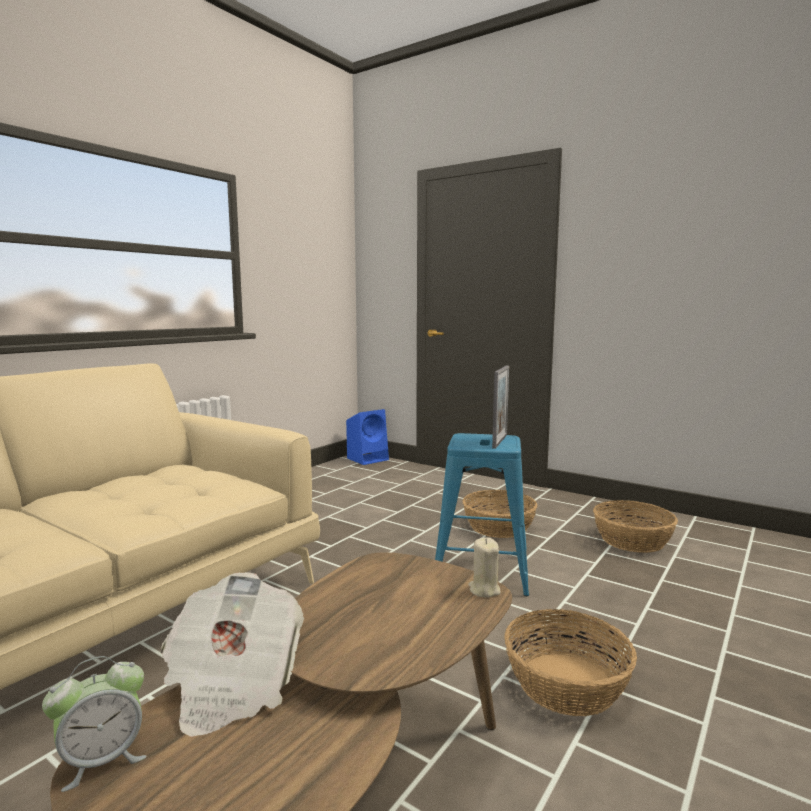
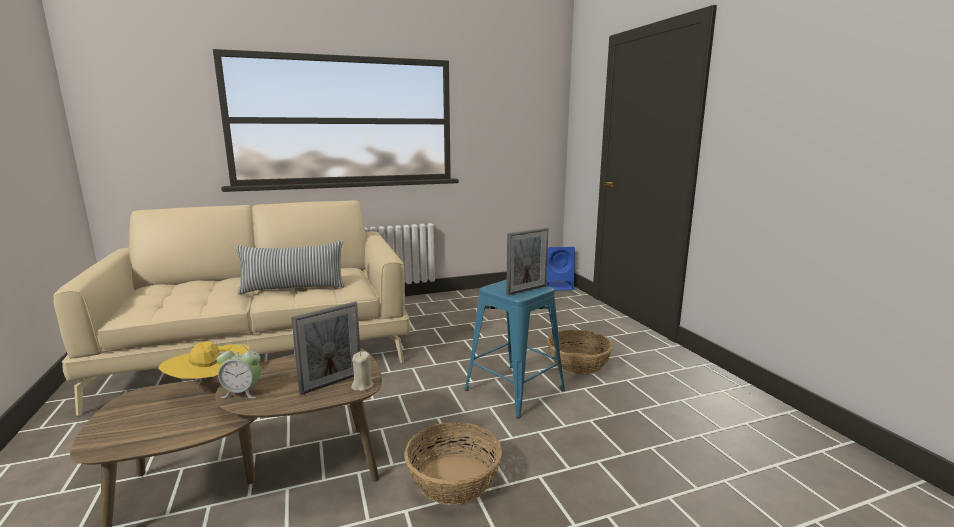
camera: 35 degrees right, 5 degrees up
alarm clock [42,656,147,792] -> alarm clock moved to [217,344,261,398]
newspaper [161,572,304,737] -> yellow hat [158,341,249,388]
basket [593,500,678,553] -> none
none -> pillow [236,241,344,294]
none -> picture frame [291,302,361,395]

